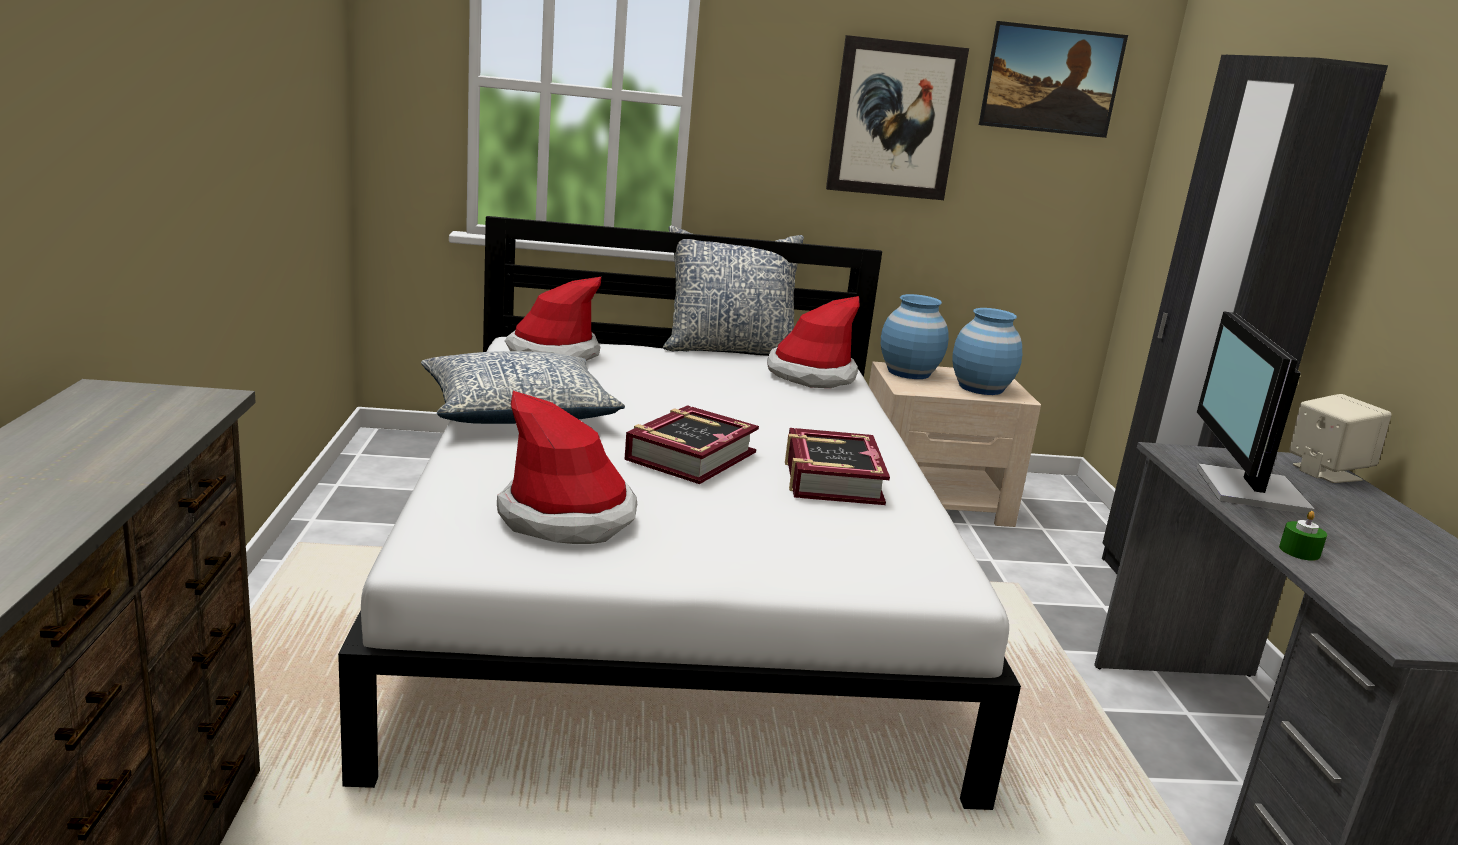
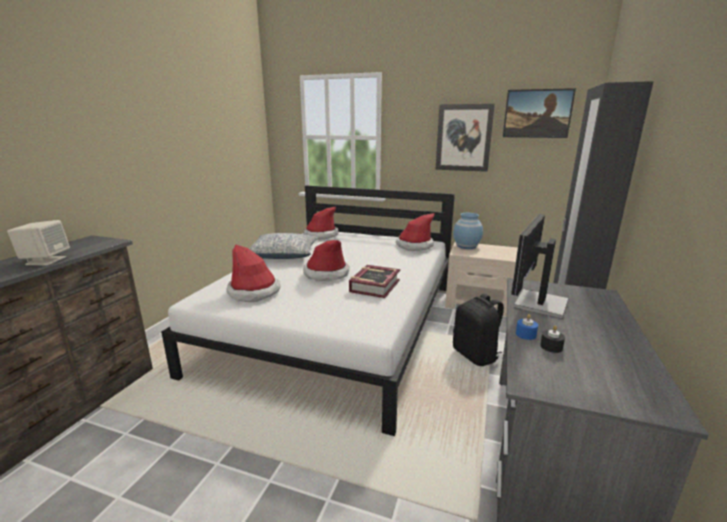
camera: 25 degrees right, 0 degrees up
book [624,405,759,484] -> hat [303,240,350,281]
pillow [663,226,804,354] -> none
blue vase [952,308,1022,395] -> none
green candle [1279,511,1327,561] -> blue candle [516,314,538,340]
beige speaker [1289,394,1392,483] -> beige speaker moved to [7,220,70,265]
none -> black backpack [453,294,504,366]
none -> black candle [540,325,565,353]

